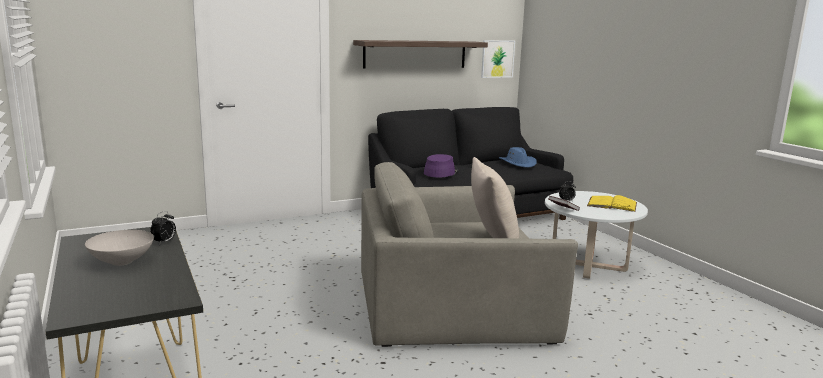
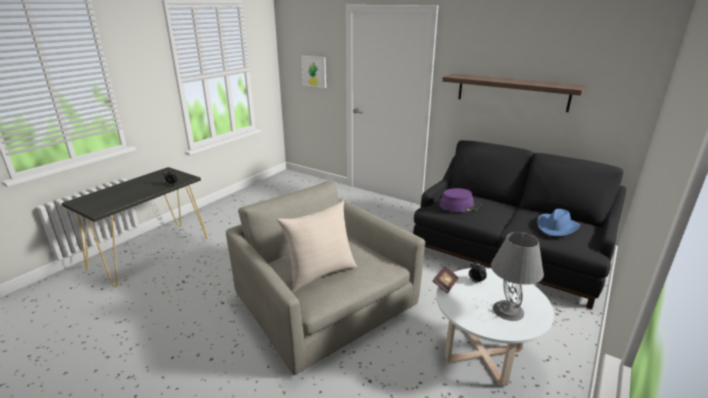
camera: 60 degrees right, 10 degrees up
white bowl [85,230,154,266] -> none
picture [481,40,515,78] -> picture moved to [301,56,326,88]
yellow book [587,195,637,212] -> grey table lamp [491,232,544,321]

